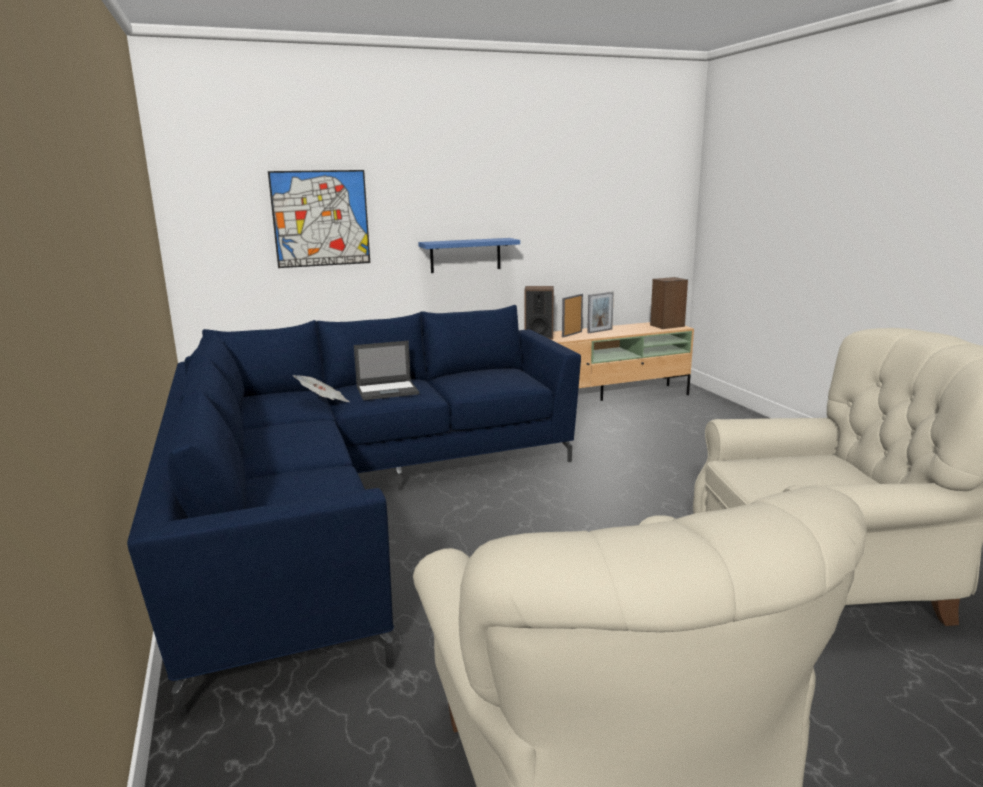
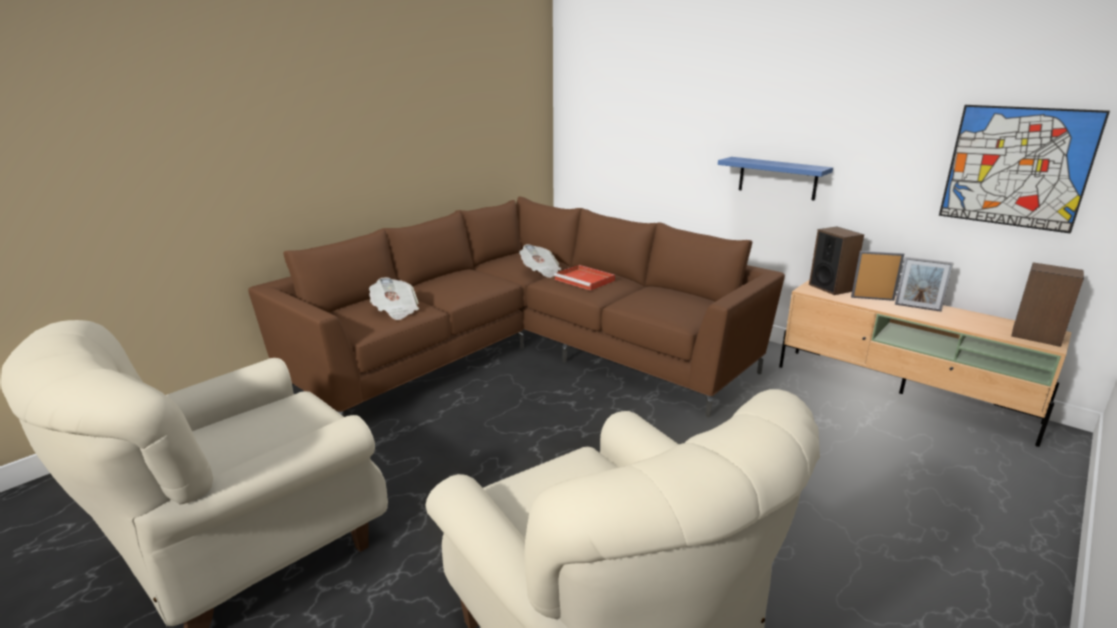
camera: 60 degrees right, 5 degrees up
blue sofa [127,305,581,720] -> brown sofa [248,197,785,418]
picture [268,170,370,268] -> picture moved to [939,105,1110,234]
laptop [354,340,419,400] -> red tray [554,265,615,291]
none -> newspaper [369,277,419,320]

